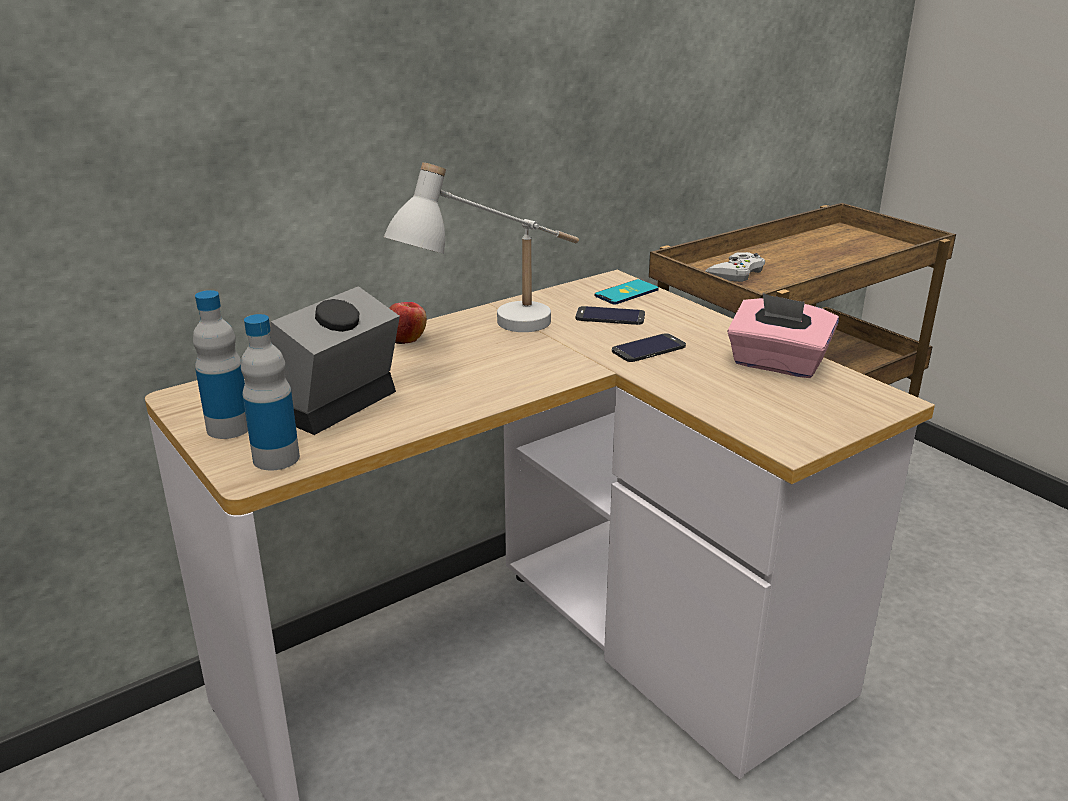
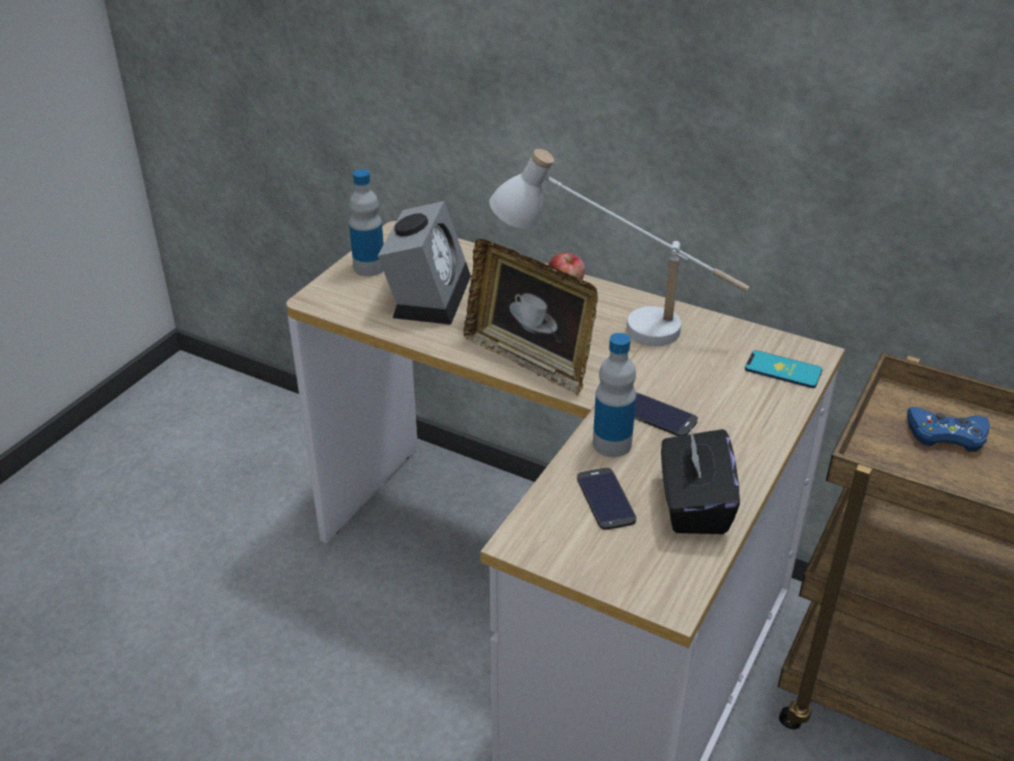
camera: 65 degrees right, 10 degrees up
bottle [241,314,300,470] -> bottle moved to [593,333,636,457]
alarm clock [270,286,400,435] -> alarm clock turned 90 degrees clockwise [378,201,471,325]
phone [575,306,645,325] -> phone moved to [577,468,636,530]
white game controller [705,252,765,282] -> blue game controller [907,407,990,452]
pink tissue box [727,293,839,378] -> black tissue box [661,429,740,534]
none -> picture frame [464,239,598,396]

